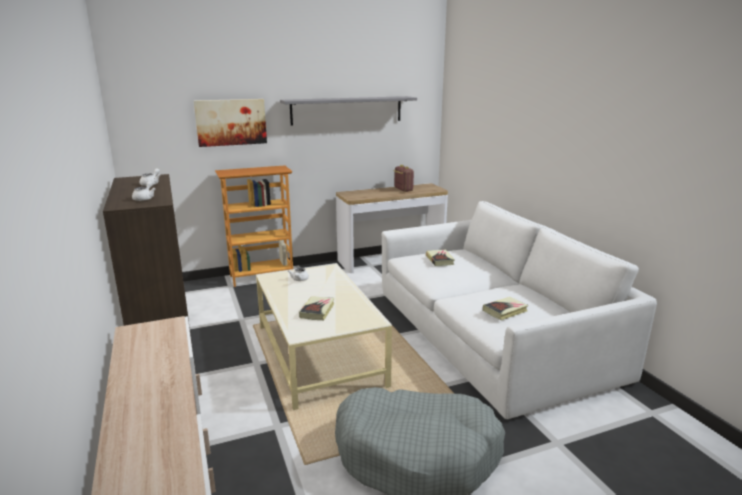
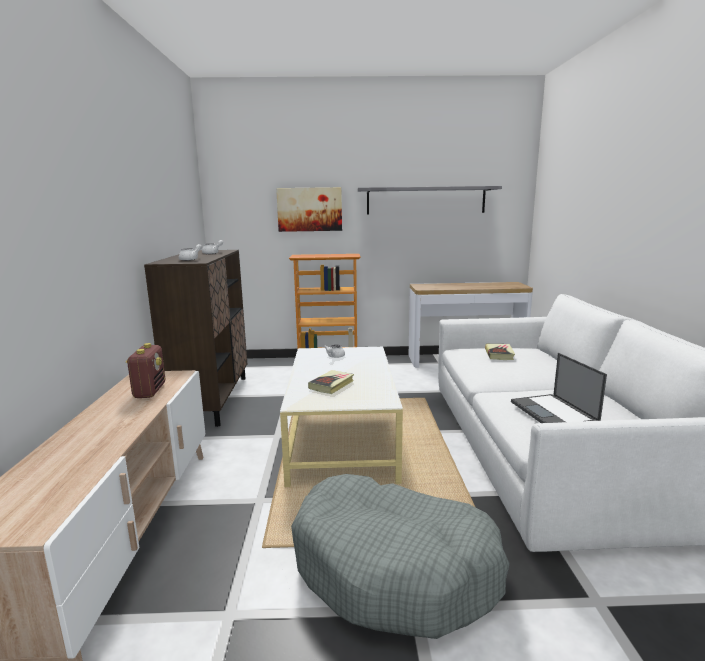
camera: 20 degrees right, 5 degrees down
radio [394,165,414,192] -> radio moved to [126,343,165,398]
book [483,297,528,320] -> laptop [511,353,607,423]

